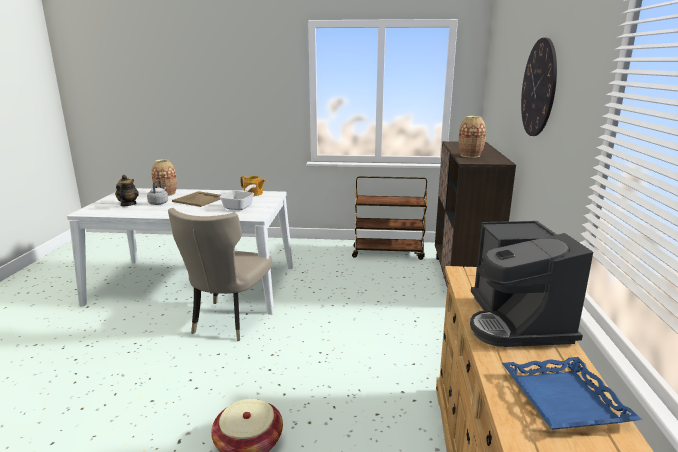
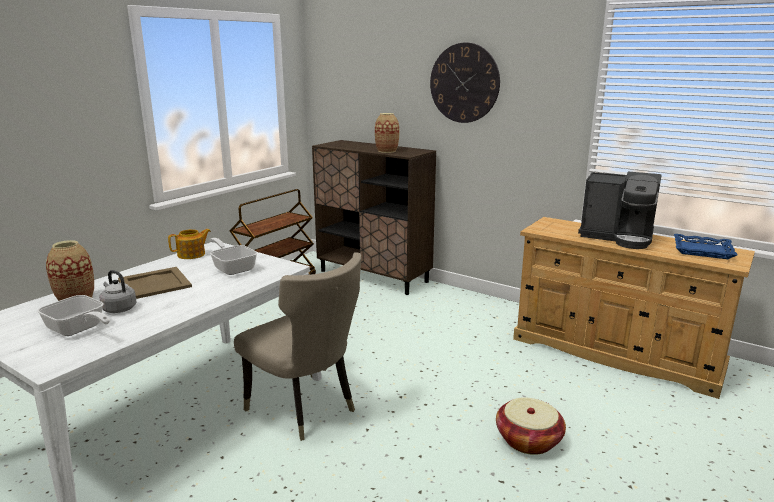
camera: 60 degrees left, 0 degrees up
teapot [115,175,139,206] -> frying pan [37,295,110,336]

